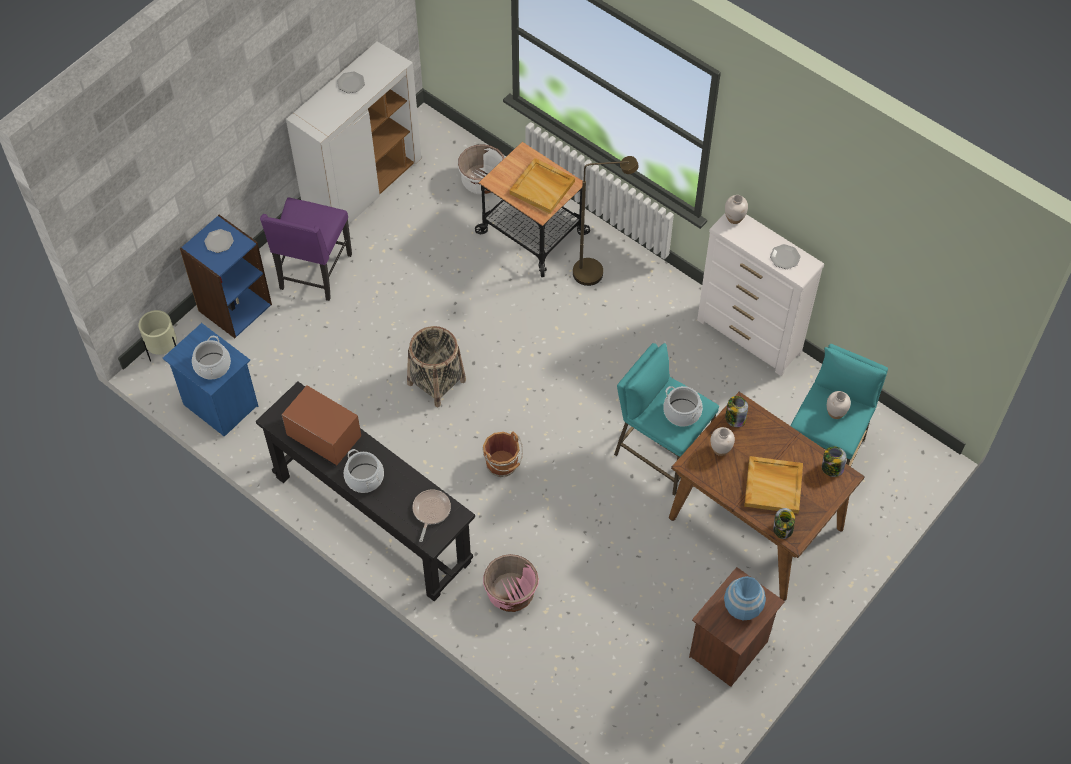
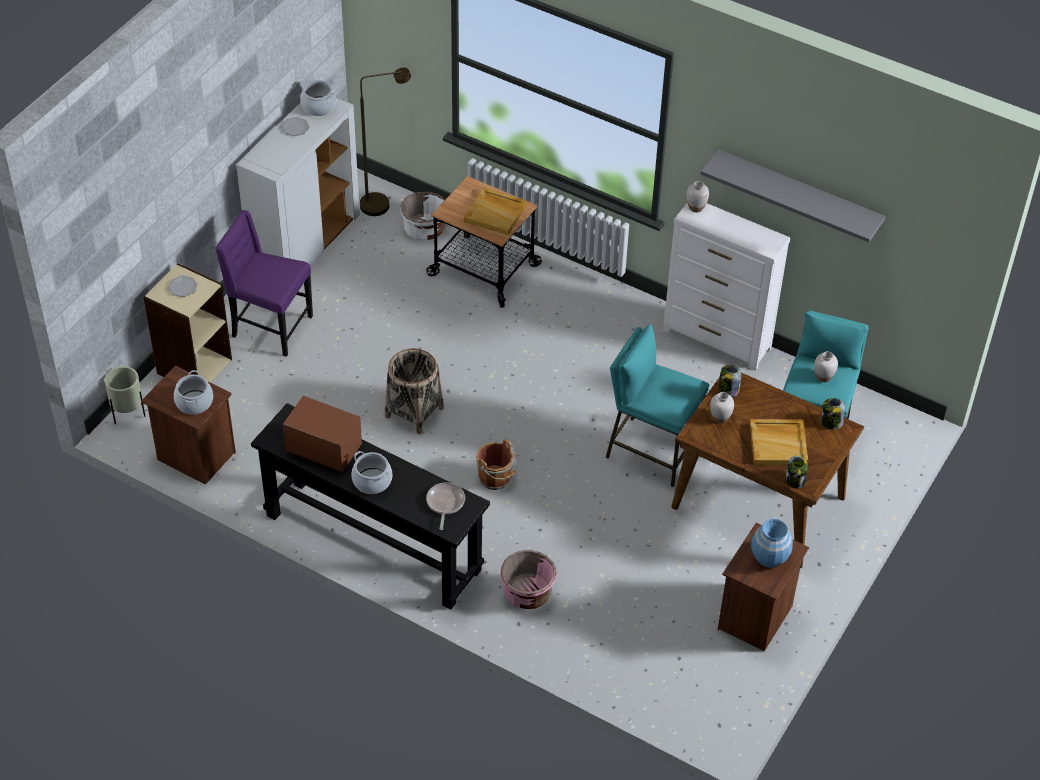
camera: 10 degrees left, 10 degrees down
blue nightstand [163,323,258,437] -> brown nightstand [141,366,236,485]
blue bookcase [180,215,272,338] -> beige bookcase [143,263,232,383]
purple chair [260,197,352,301] -> purple chair turned 105 degrees clockwise [215,210,313,357]
brown floor lamp [573,156,639,286] -> brown floor lamp moved to [360,67,411,216]
cooking pot [663,386,703,427] -> cooking pot moved to [300,80,336,116]
plate [770,244,801,269] -> none
none -> grey shelf [701,149,886,243]

